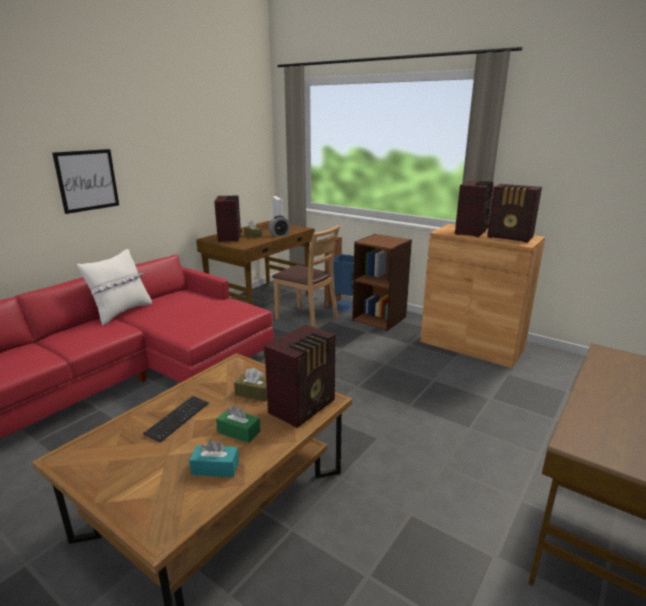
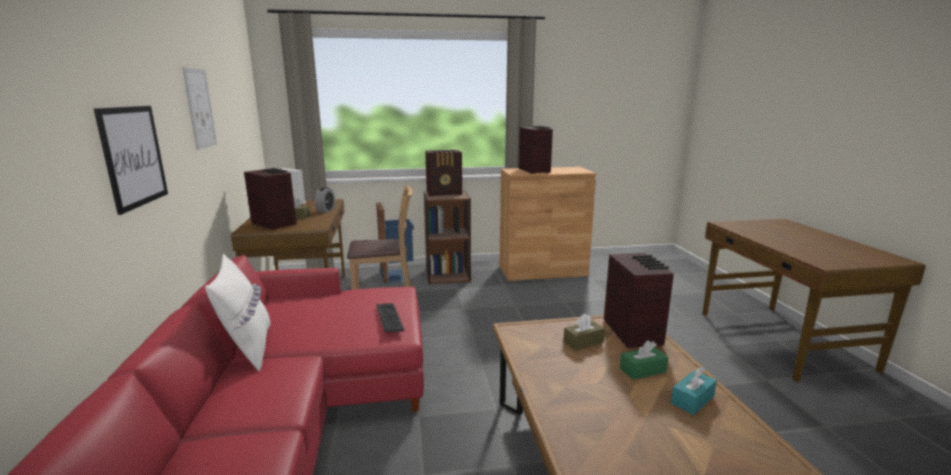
camera: 45 degrees left, 5 degrees down
keyboard [143,396,209,443] -> keyboard moved to [376,303,405,332]
radio [487,184,542,243] -> radio moved to [425,150,462,196]
none -> picture [182,67,217,150]

